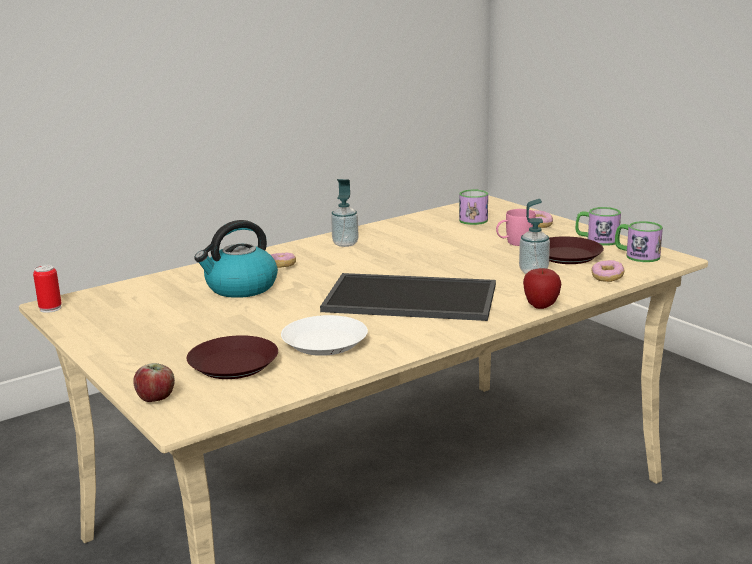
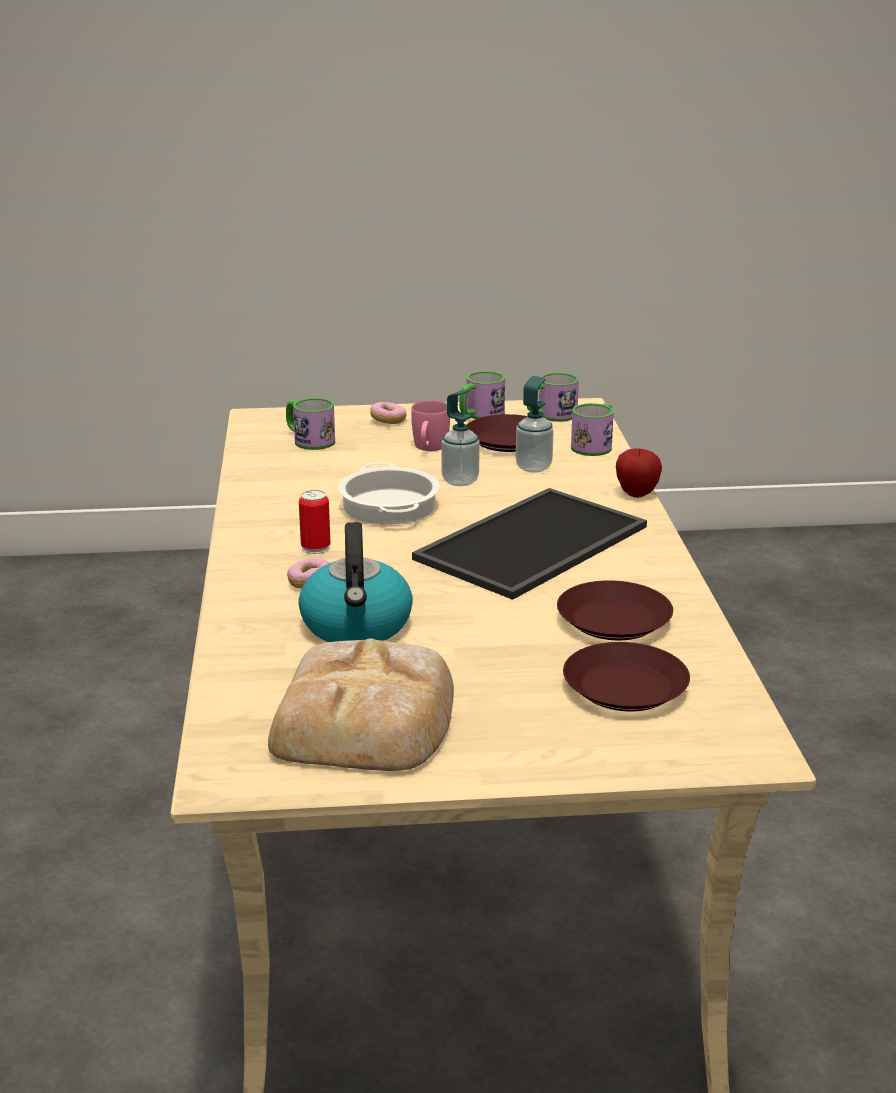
camera: 60 degrees left, 5 degrees up
can [33,265,62,313] -> can moved to [299,490,330,554]
apple [133,363,175,402] -> none
white plate [281,315,368,356] -> brown plate [557,580,673,640]
soap dispenser [331,179,359,247] -> soap dispenser moved to [441,390,480,486]
donut [591,260,624,282] -> mug [571,403,614,456]
none -> bread [268,638,454,771]
none -> cooking pot [338,462,440,525]

